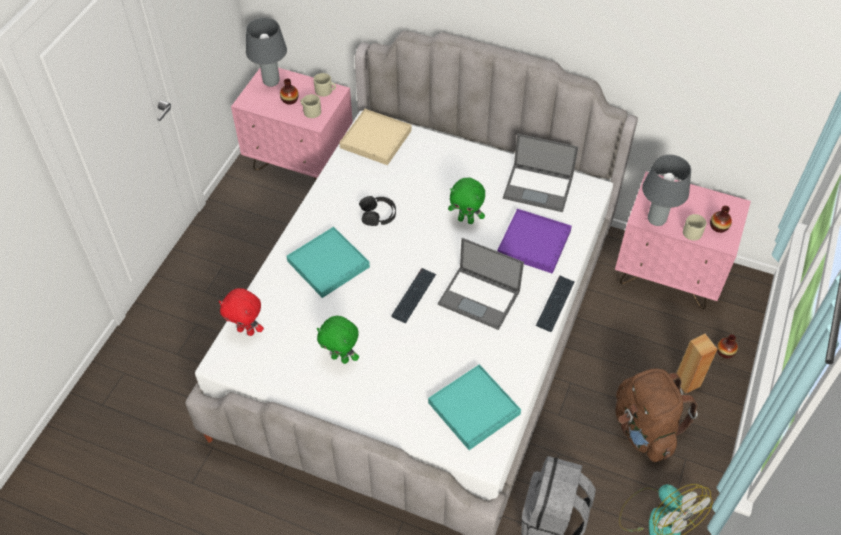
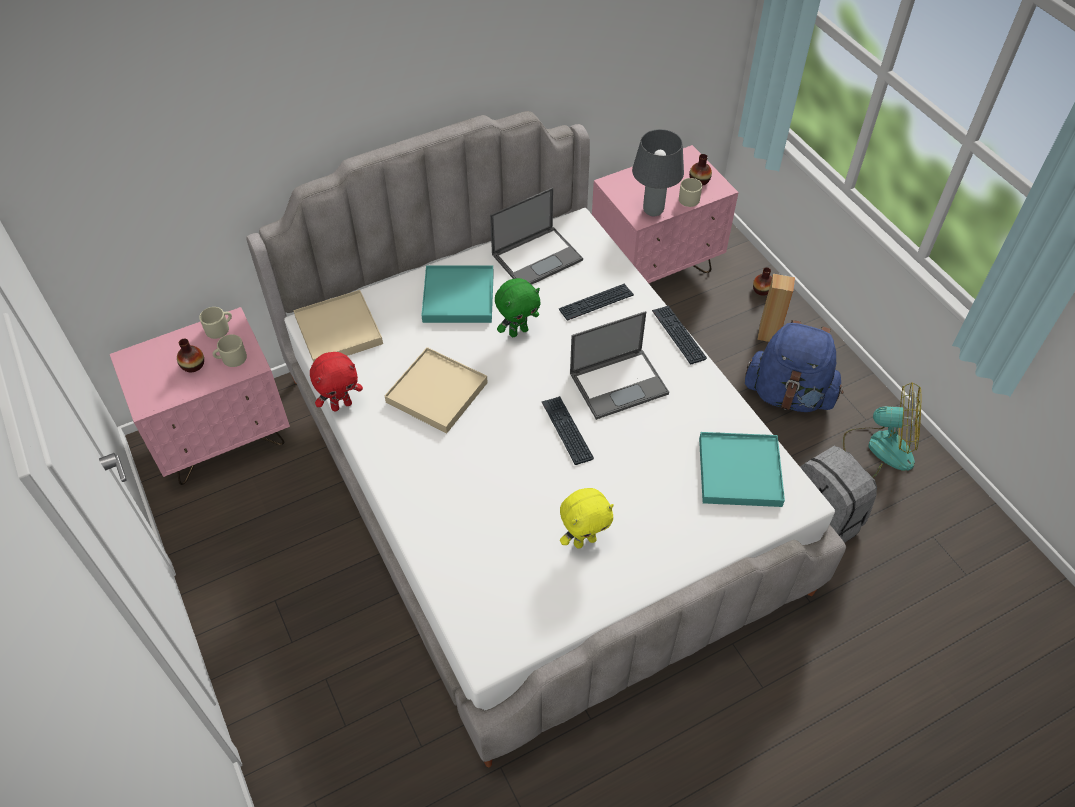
camera: 50 degrees left, 0 degrees up
red plush toy [219,288,264,336] -> red plush toy moved to [310,352,363,412]
grey table lamp [246,18,287,87] -> none
turquoise tray [286,227,370,298] -> turquoise tray moved to [421,266,494,323]
green plush toy [317,316,359,364] -> yellow plush toy [560,488,614,549]
black headphones [359,196,396,226] -> beige tray [384,347,488,433]
purple tray [497,209,572,274] -> keyboard [559,284,634,321]
brown backpack [615,368,698,462] -> blue backpack [745,320,843,412]

